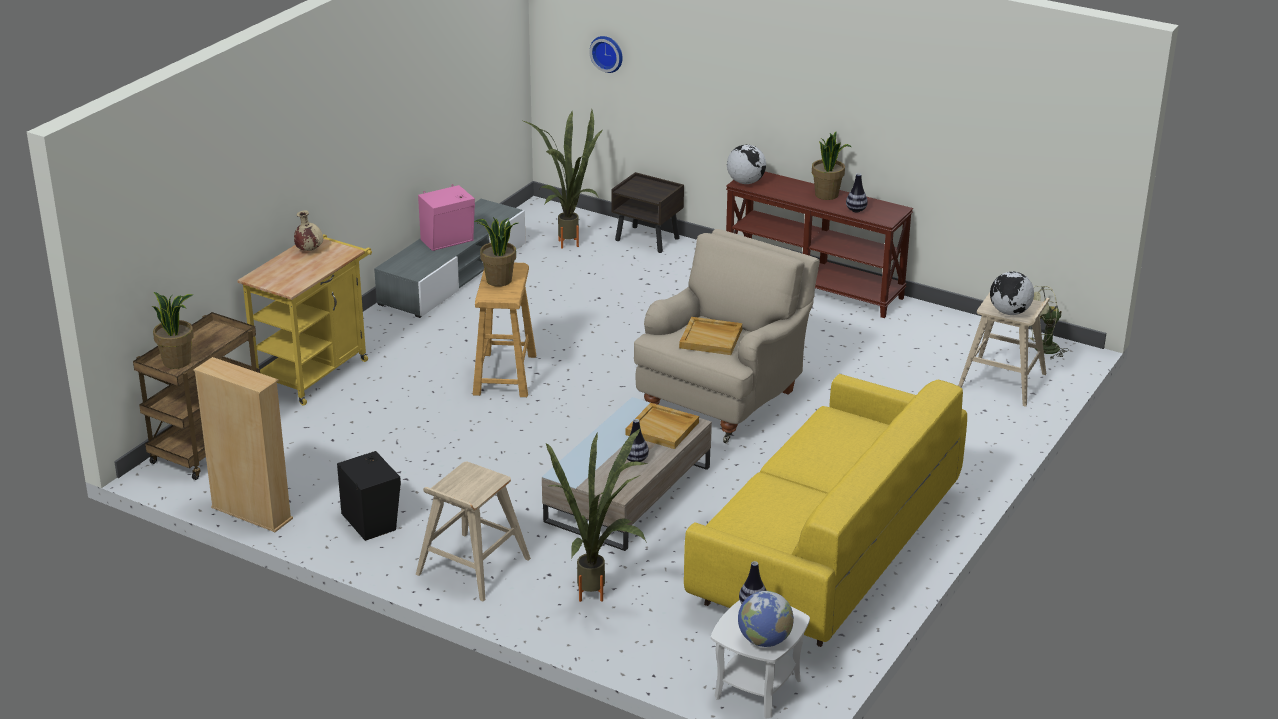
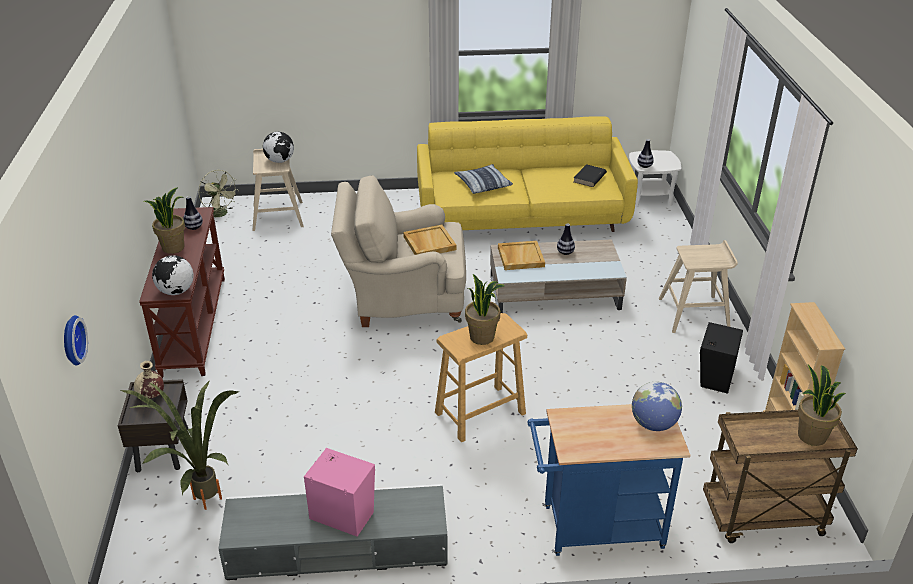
camera: 125 degrees left, 5 degrees up
yellow cart [237,234,372,406] -> blue cart [527,404,690,556]
beige vase [294,210,323,251] -> beige vase moved to [134,361,164,399]
potted plant [545,428,647,602] -> none
globe [738,591,794,647] -> globe moved to [632,382,682,431]
none -> pillow [454,164,513,194]
none -> black book [574,164,607,187]

